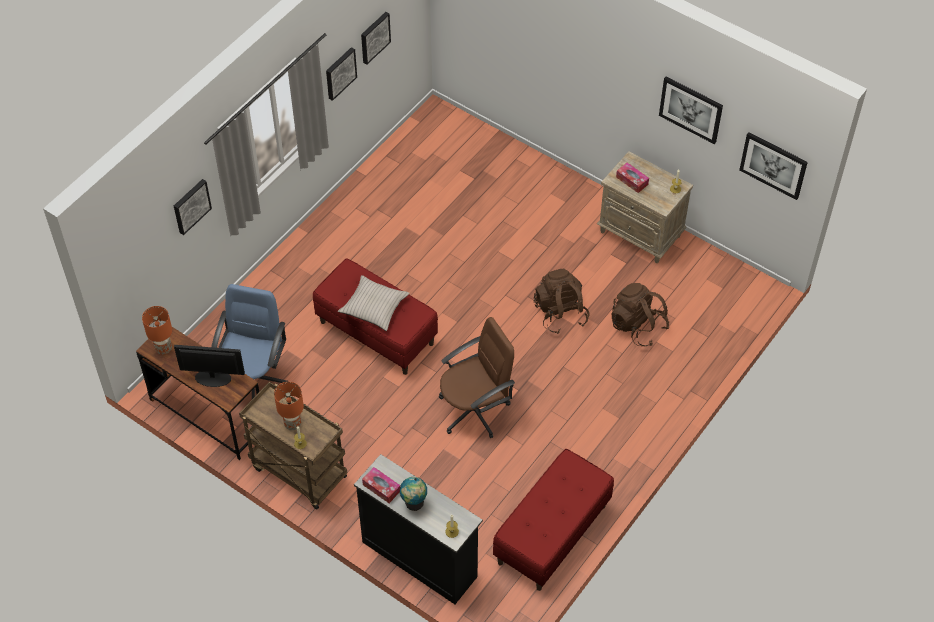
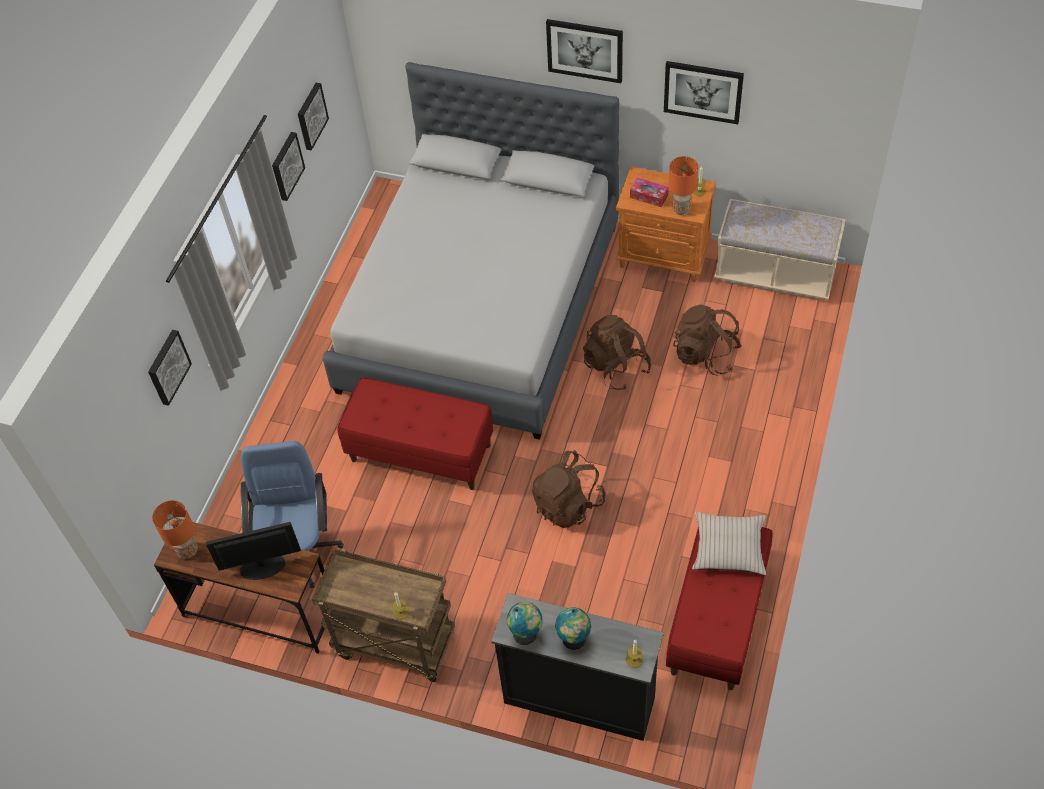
camera: 15 degrees left, 0 degrees up
orange table lamp [274,382,304,430] -> orange table lamp moved to [668,156,698,215]
beige pillow [338,275,410,331] -> beige pillow moved to [692,512,766,575]
tissue box [362,467,400,503] -> globe [507,602,542,645]
brown office chair [439,317,515,438] -> brown backpack [532,450,606,528]
beige nightstand [597,151,693,263] -> orange nightstand [616,167,716,282]
picture [739,132,808,200] -> picture moved to [546,19,623,83]
none -> grey bed [323,62,619,440]
none -> beige bench [714,199,846,301]

